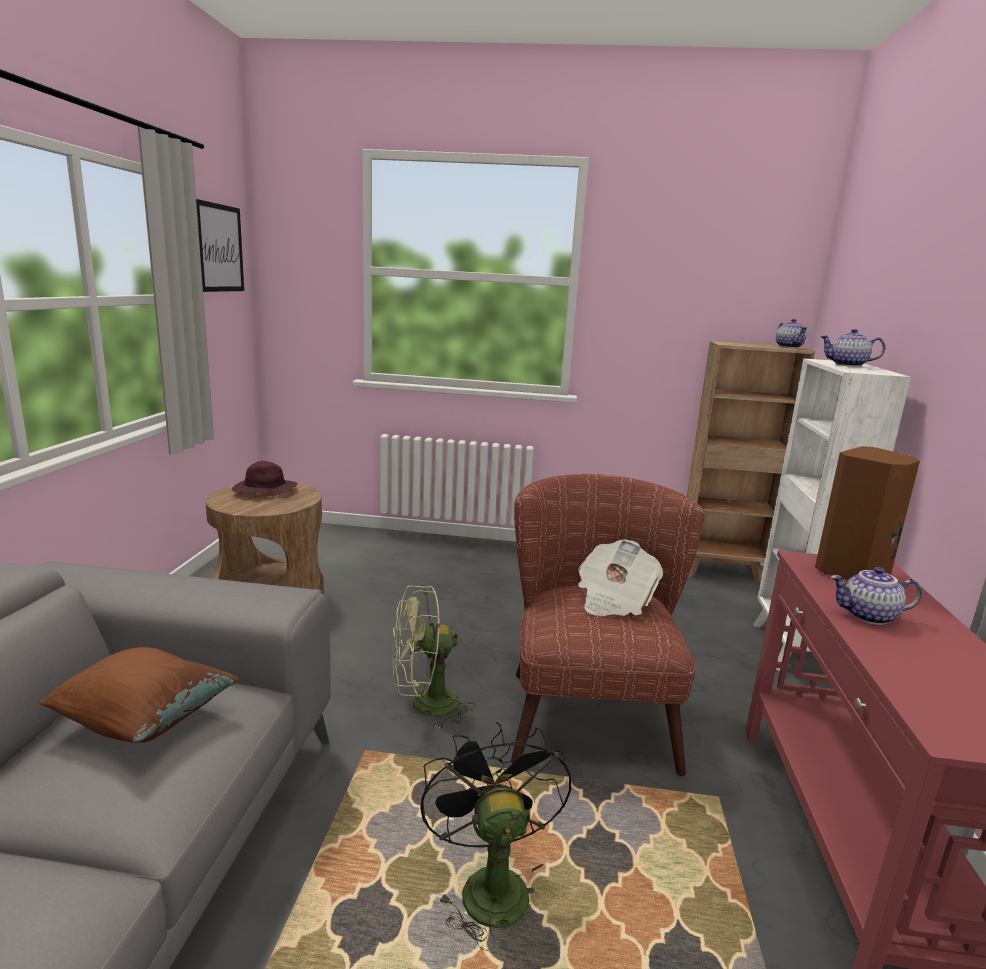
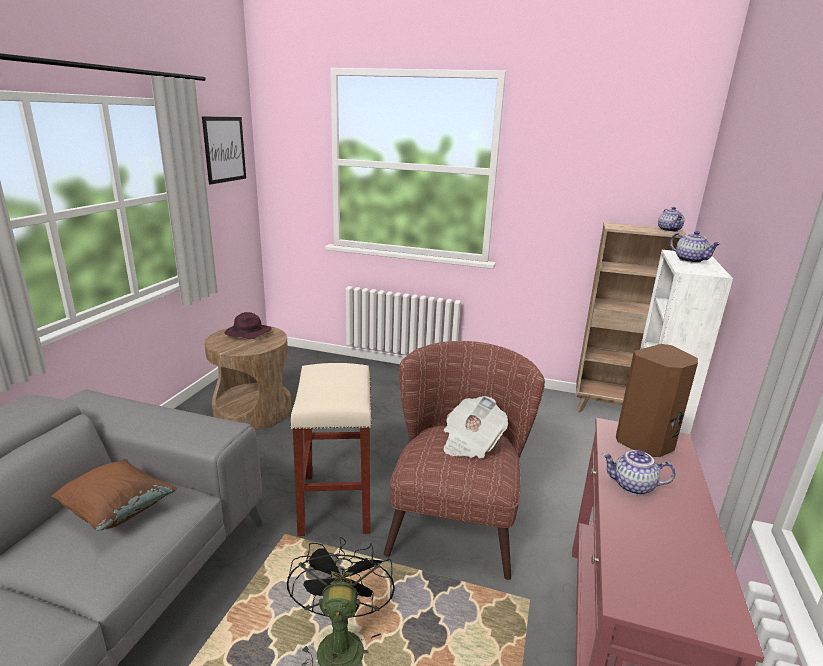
camera: 10 degrees right, 5 degrees up
green fan [391,585,476,729] -> beige stool [290,363,372,536]
teapot [820,329,885,367] -> teapot turned 150 degrees counterclockwise [670,231,721,263]

